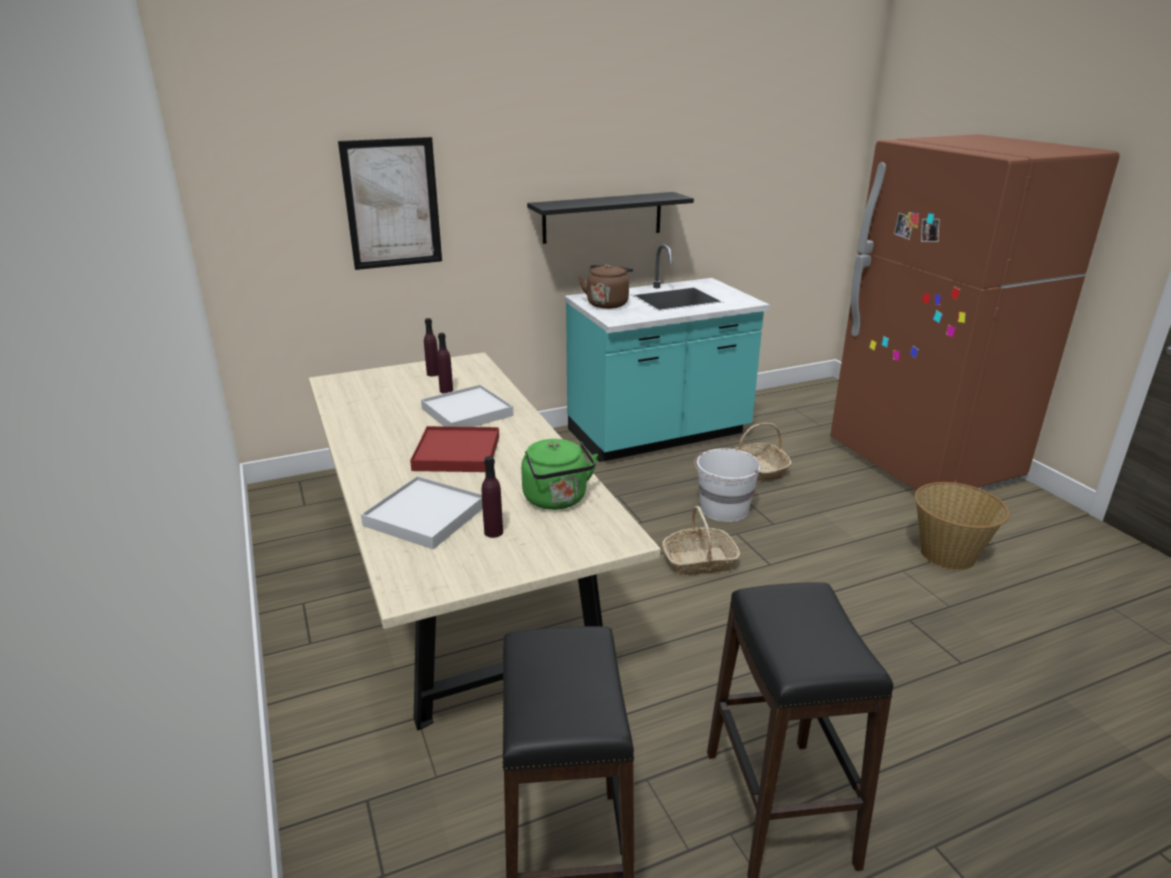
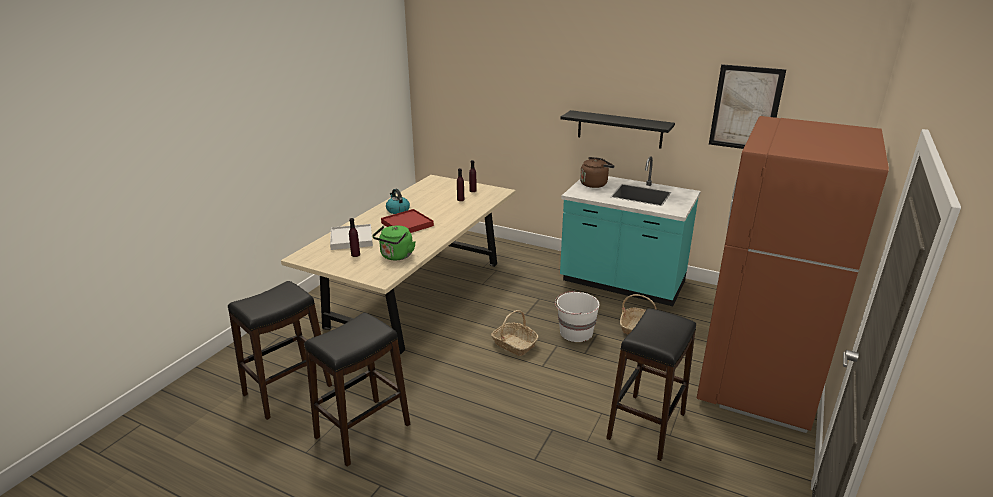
camera: 50 degrees right, 0 degrees up
picture [338,137,442,270] -> picture moved to [709,64,786,149]
white tray [421,384,514,427] -> none
basket [915,482,1010,570] -> black stool [606,308,696,461]
none -> kettle [386,189,410,214]

